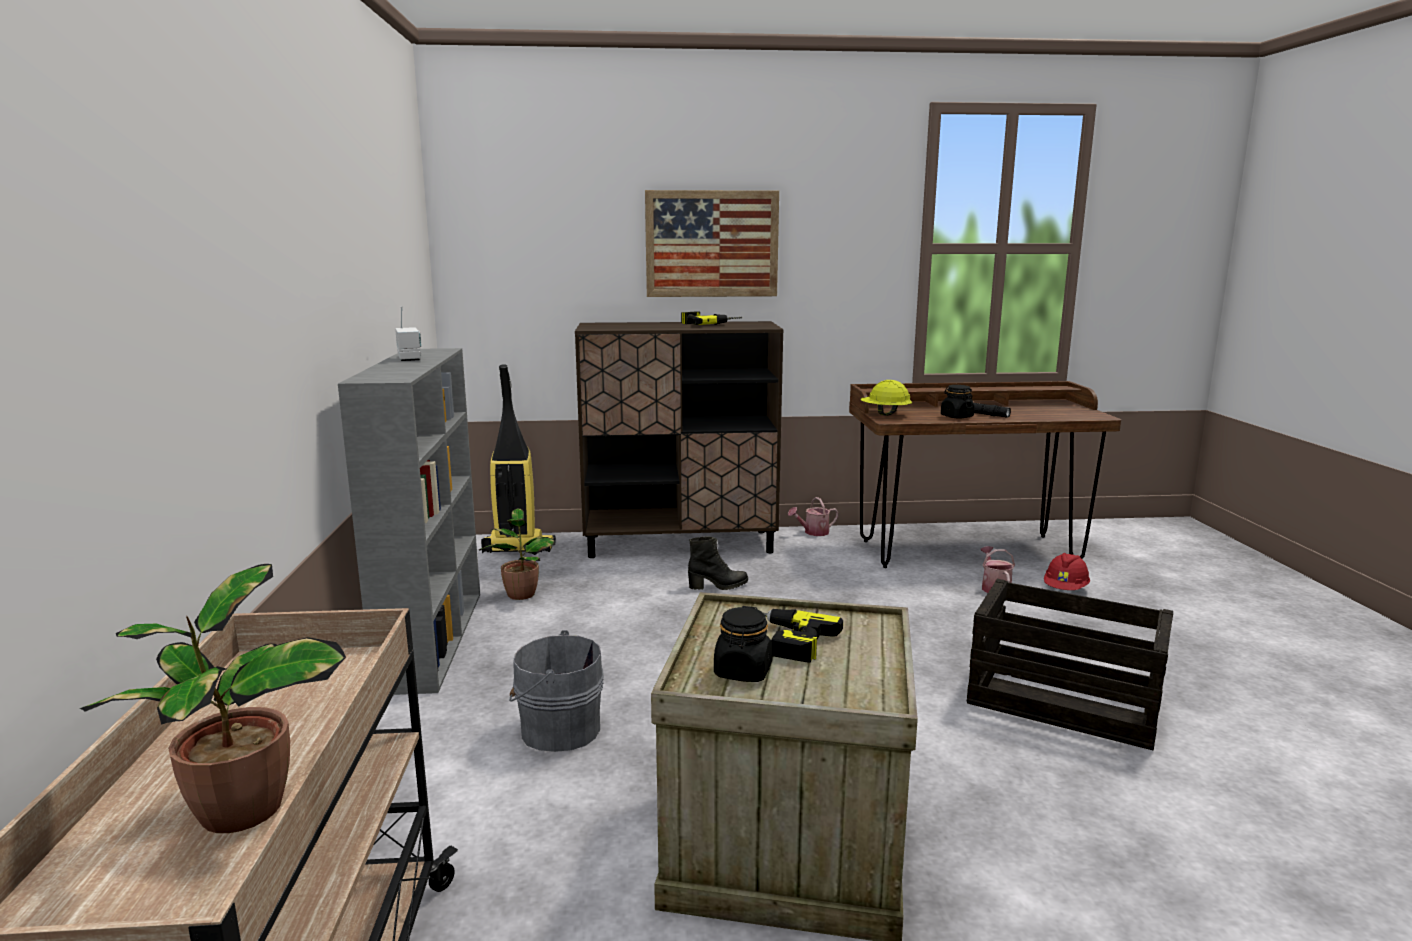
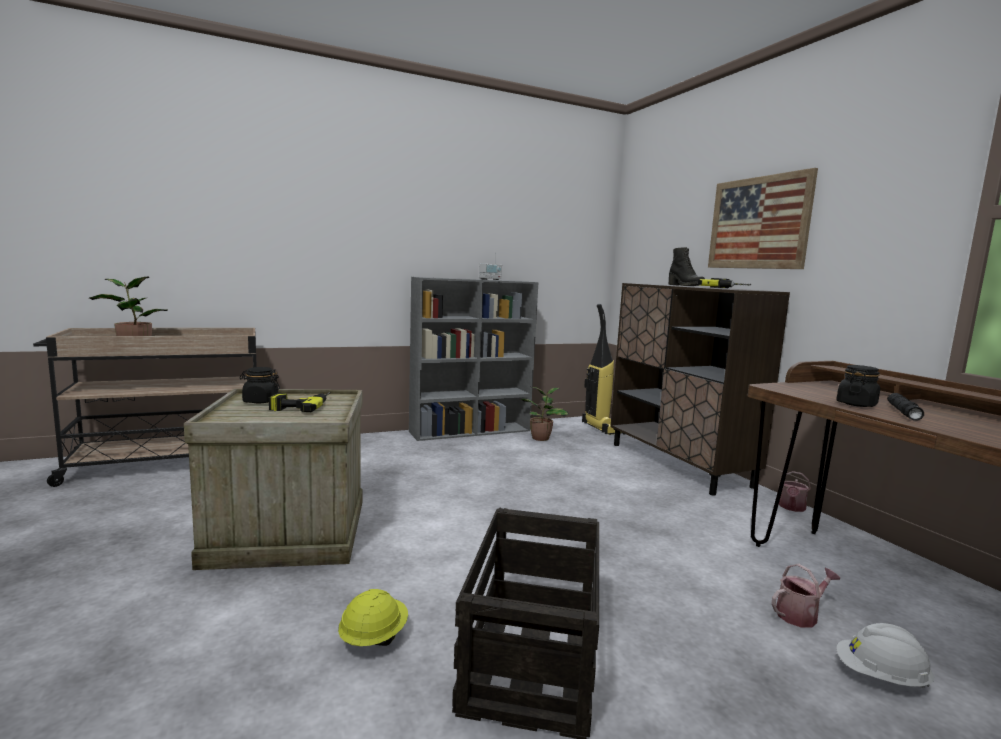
camera: 70 degrees right, 5 degrees down
grey bucket [509,630,604,752] -> none
black boot [688,536,748,590] -> black boot moved to [669,247,705,286]
watering can [788,497,839,536] -> watering can turned 105 degrees counterclockwise [779,471,811,512]
yellow hard hat [861,380,912,416] -> yellow hard hat moved to [338,589,408,646]
red hard hat [1044,553,1090,590] -> white hard hat [836,623,934,688]

